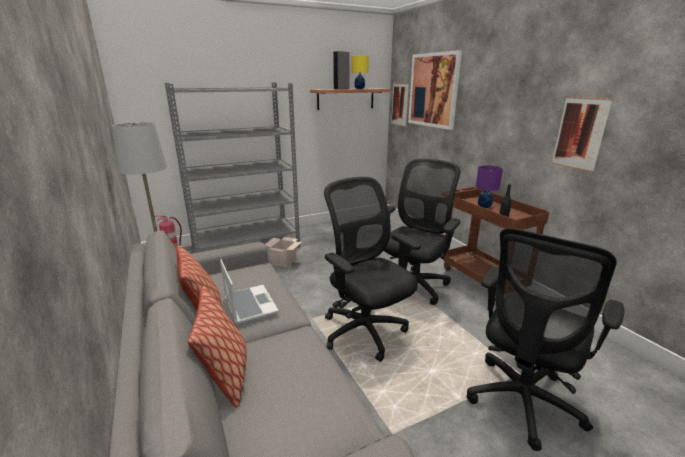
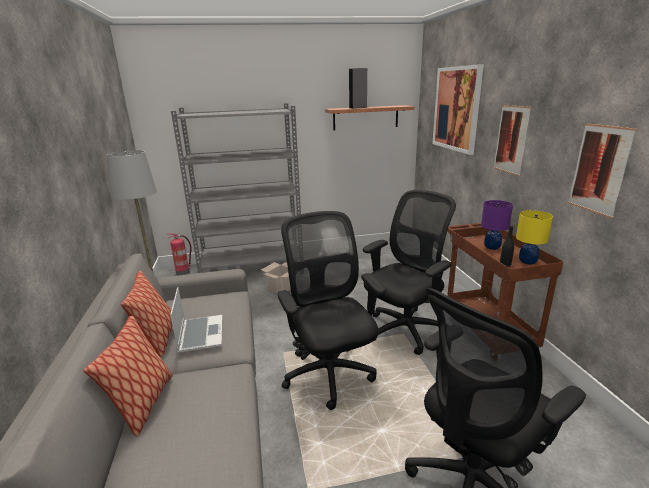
camera: 15 degrees right, 0 degrees up
yellow table lamp [351,56,369,89] -> yellow table lamp moved to [516,210,553,265]
picture [391,83,409,127] -> picture moved to [494,105,531,176]

